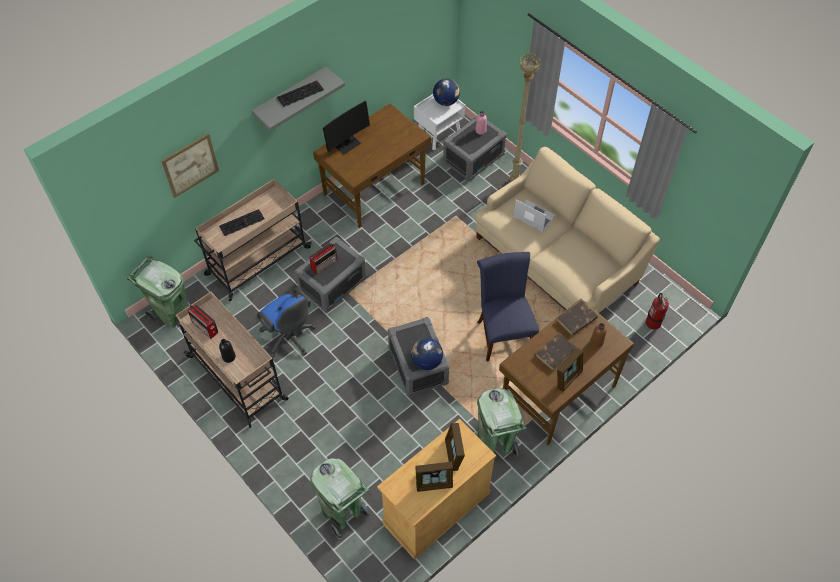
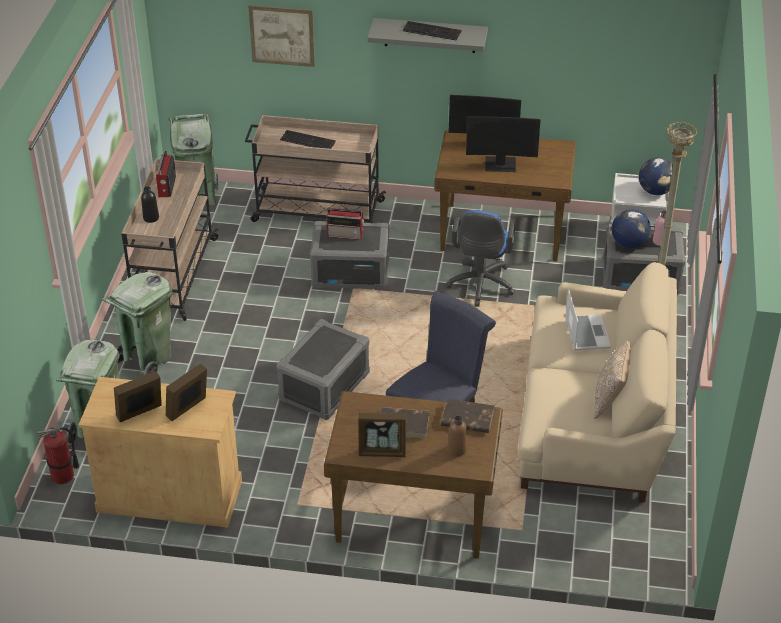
camera: 50 degrees right, 15 degrees down
blue office chair [257,288,316,358] -> blue office chair moved to [446,210,515,307]
globe [411,338,443,370] -> globe moved to [611,209,651,248]
picture frame [415,462,453,492] -> picture frame turned 105 degrees clockwise [114,371,162,422]
green trash can [477,388,527,456] -> green trash can moved to [102,272,173,375]
fire extinguisher [646,293,669,330] -> fire extinguisher moved to [37,427,79,484]
none -> monitor [466,116,540,172]
none -> pillow [595,341,631,419]

